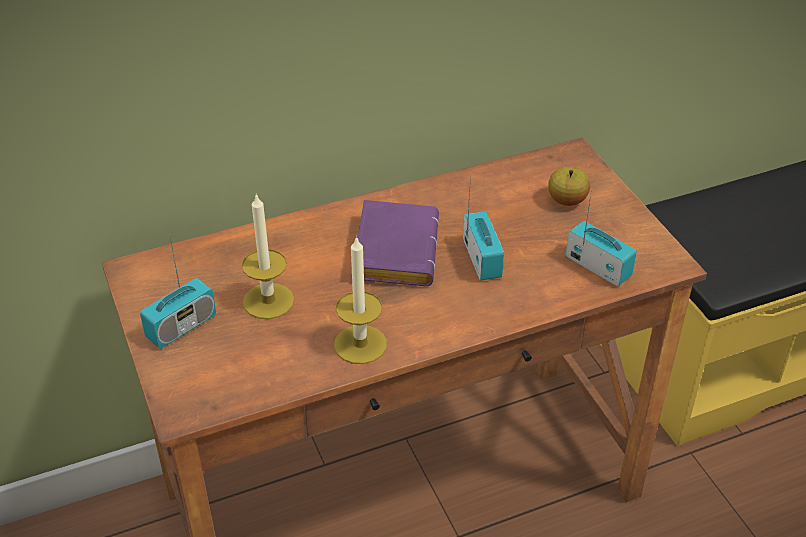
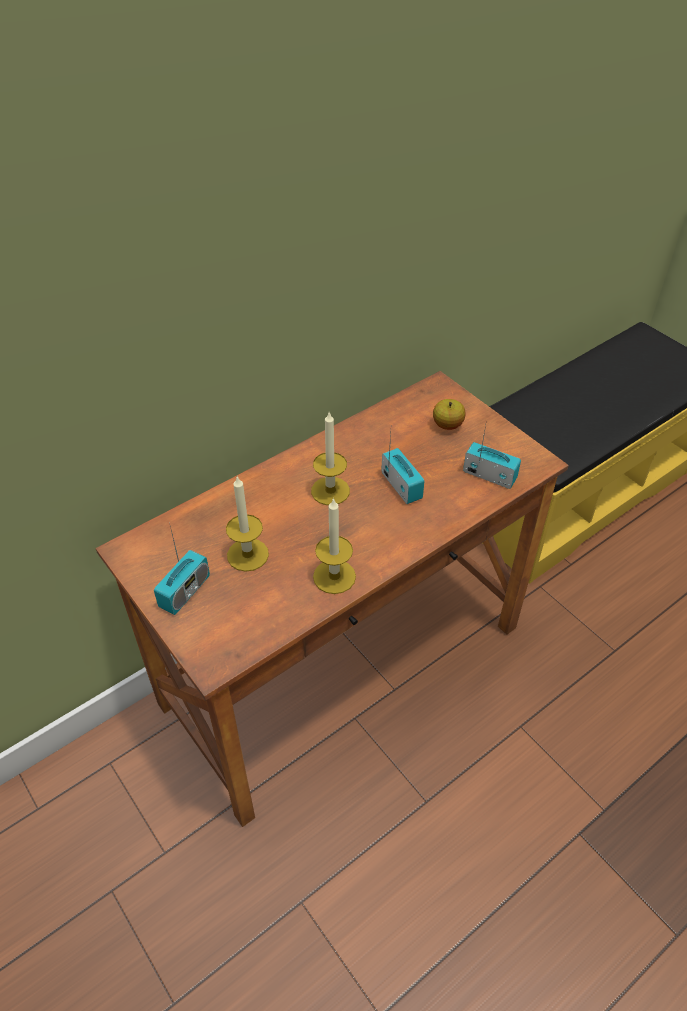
camera: 15 degrees left, 5 degrees up
purple book [358,200,439,286] -> candle [311,412,350,505]

